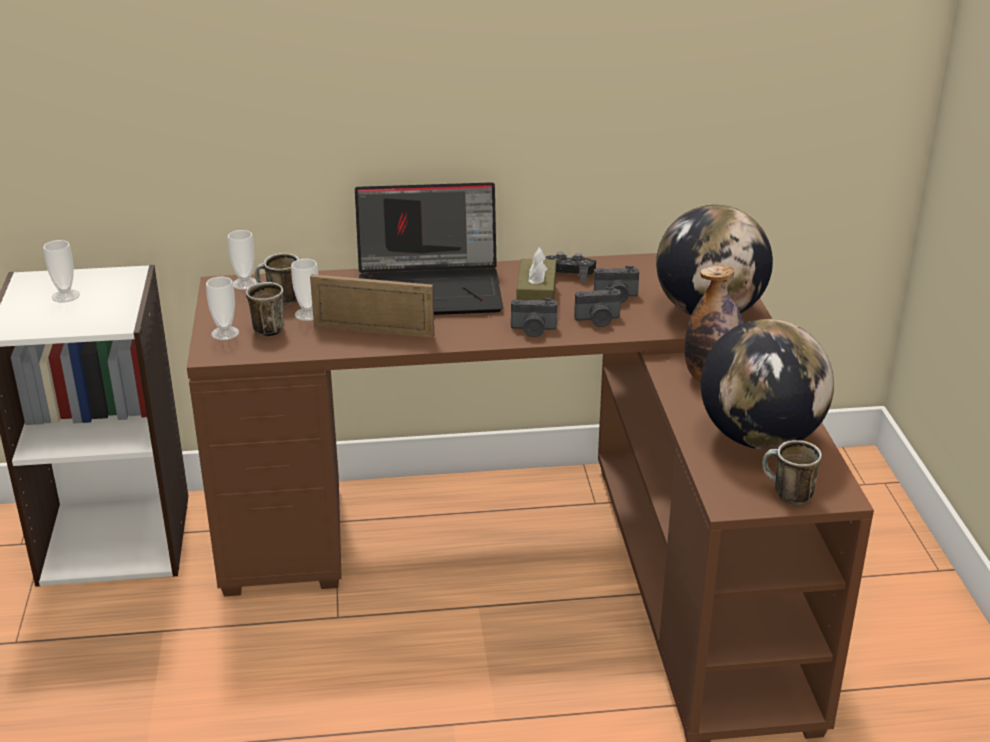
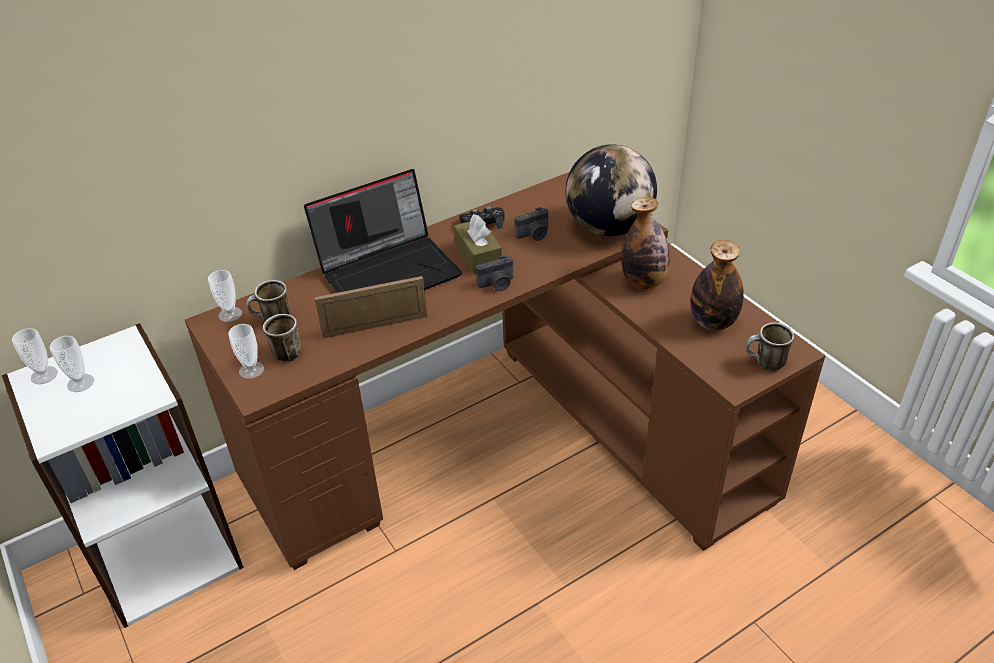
camera: 25 degrees left, 10 degrees up
cup [291,259,318,321] -> cup moved to [12,328,58,384]
camera [574,287,621,327] -> none
globe [701,319,834,450] -> bottle [691,240,744,331]

